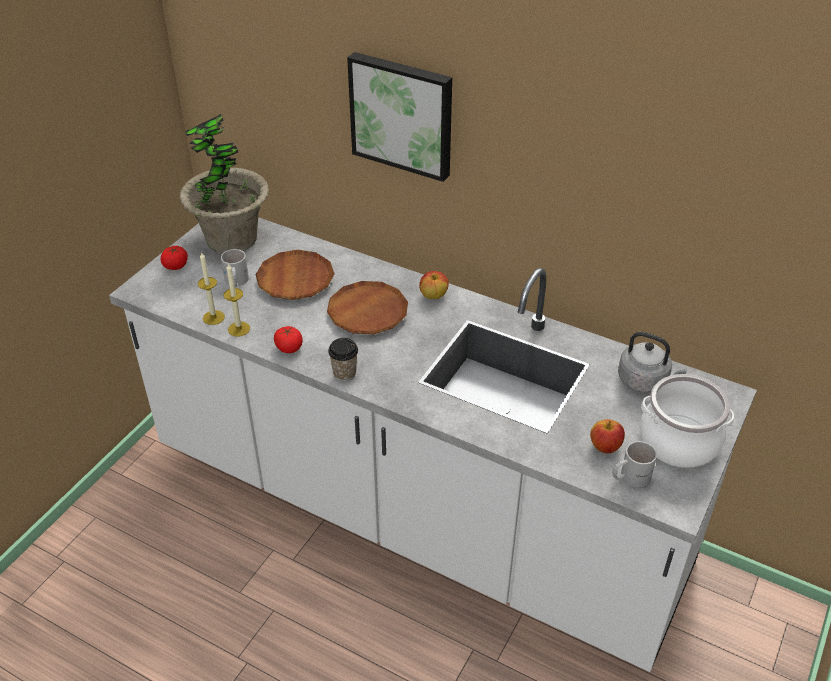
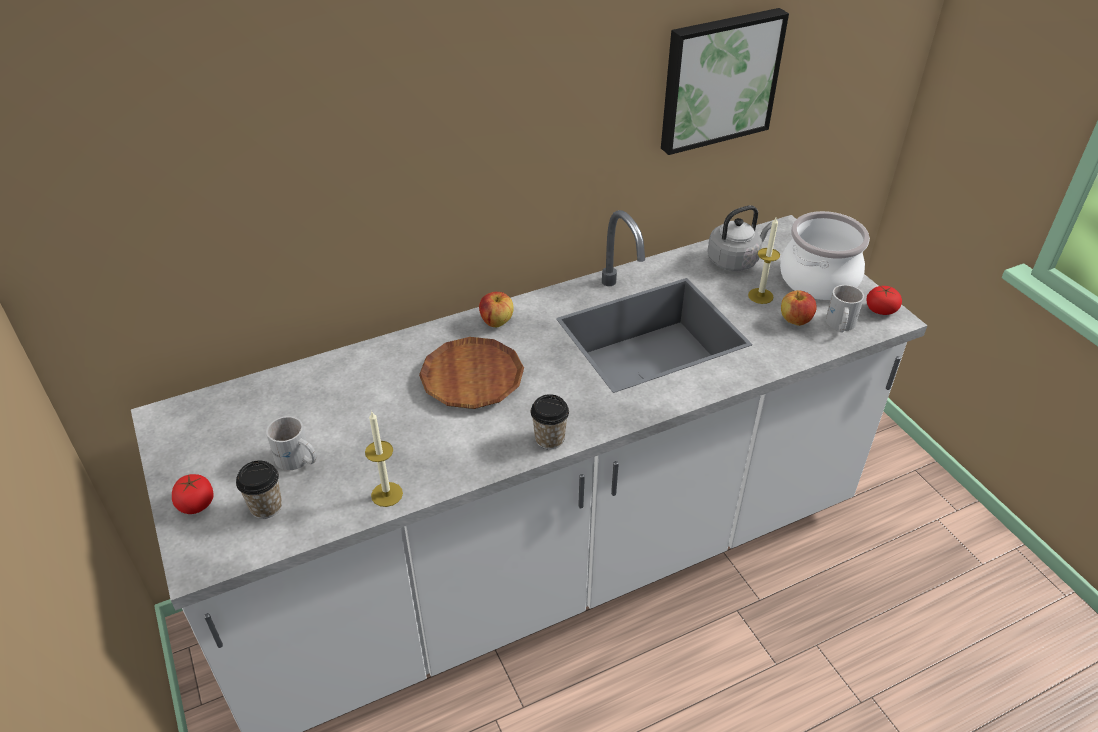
camera: 55 degrees left, 0 degrees up
potted plant [180,114,269,253] -> none
candle [198,252,225,325] -> candle moved to [748,216,780,304]
brown plate [255,250,335,300] -> none
tomato [274,326,303,353] -> tomato moved to [867,286,902,315]
picture [347,52,452,182] -> picture moved to [661,8,789,155]
none -> cup [236,460,282,519]

